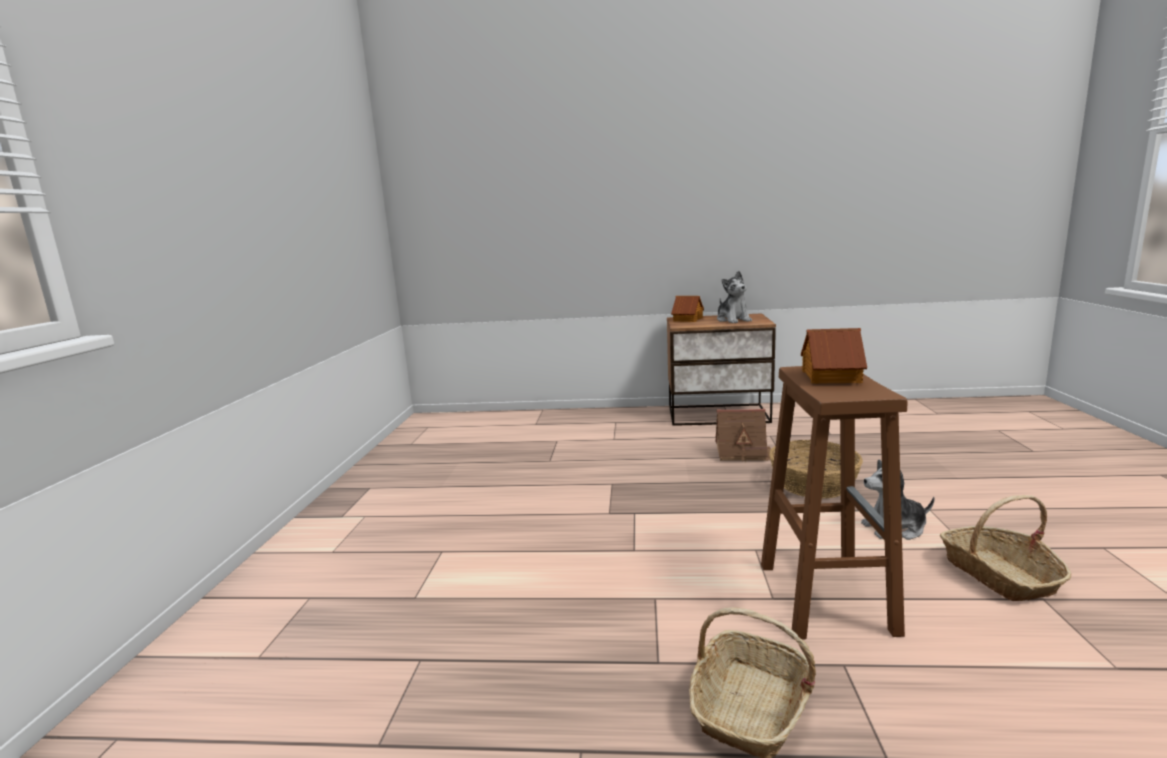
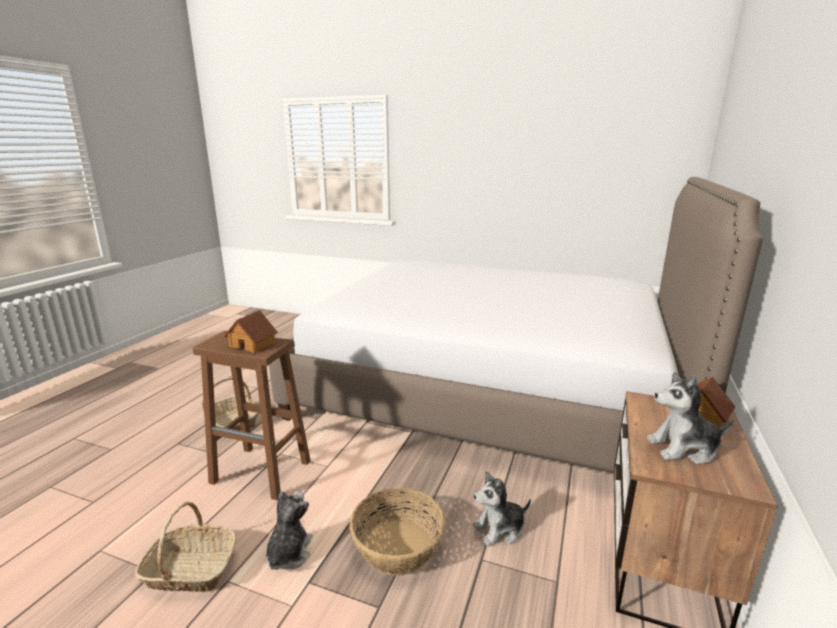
camera: 105 degrees right, 5 degrees up
toy house [715,409,771,463] -> plush toy [473,471,531,546]
none -> bed [269,177,763,473]

